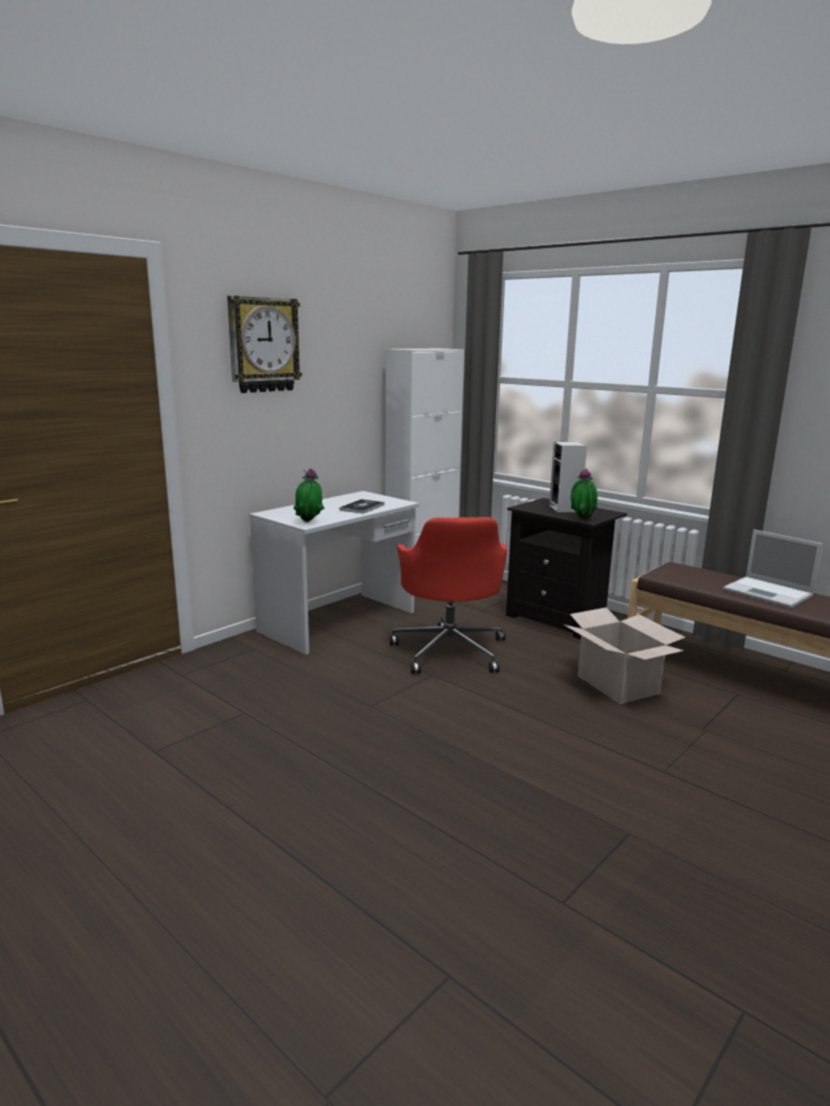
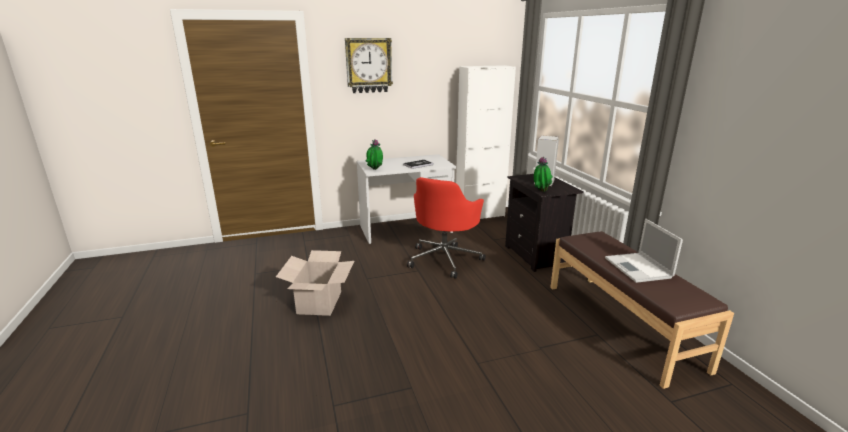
camera: 30 degrees right, 5 degrees up
cardboard box [564,607,686,704] -> cardboard box moved to [276,250,354,316]

